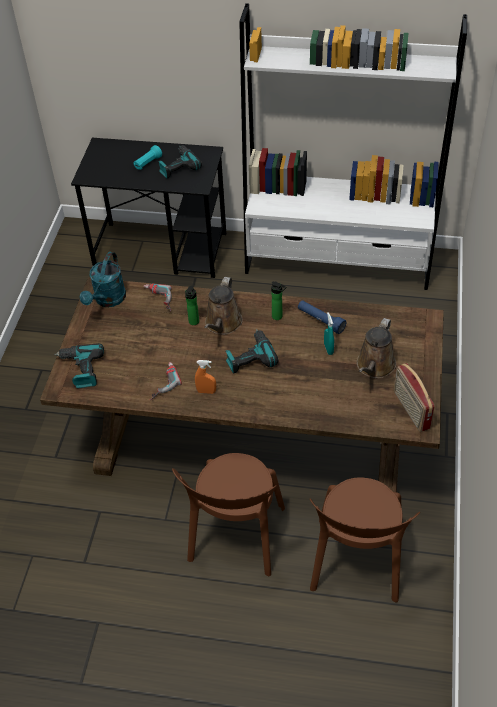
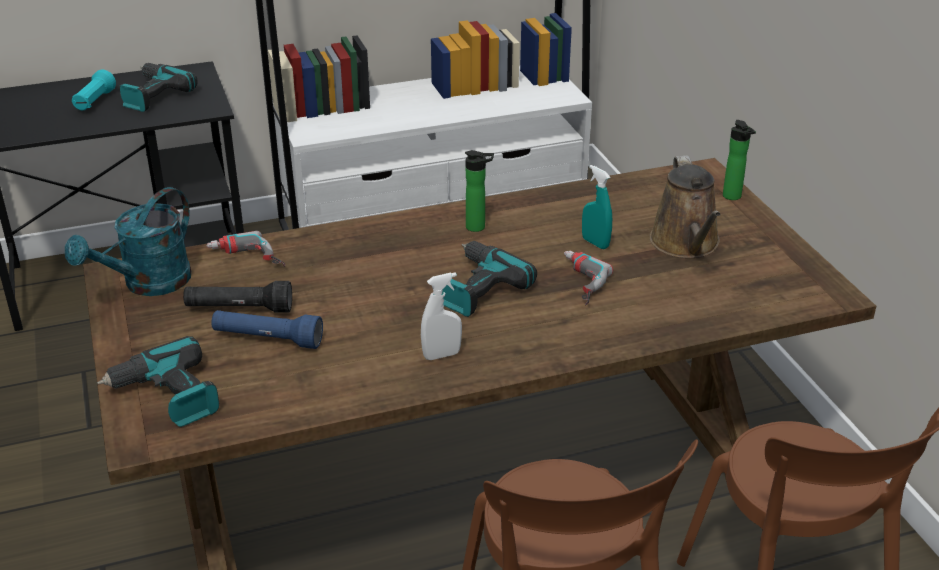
camera: 30 degrees left, 15 degrees down
turquoise watering can [80,252,126,307] -> turquoise watering can turned 45 degrees clockwise [65,187,191,296]
power drill [150,362,182,400] -> power drill moved to [564,251,613,305]
bottle [185,285,199,325] -> bottle moved to [723,120,756,200]
orange spray bottle [195,360,216,394] -> white spray bottle [421,272,462,360]
brown watering can [204,277,243,335] -> none
blue flashlight [298,300,346,334] -> blue flashlight moved to [212,310,323,349]
radio [394,363,435,432] -> none
none -> black flashlight [183,281,292,313]

